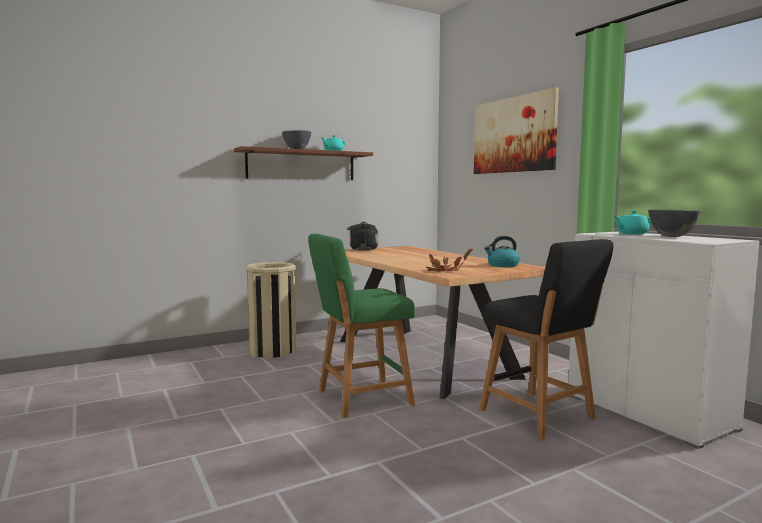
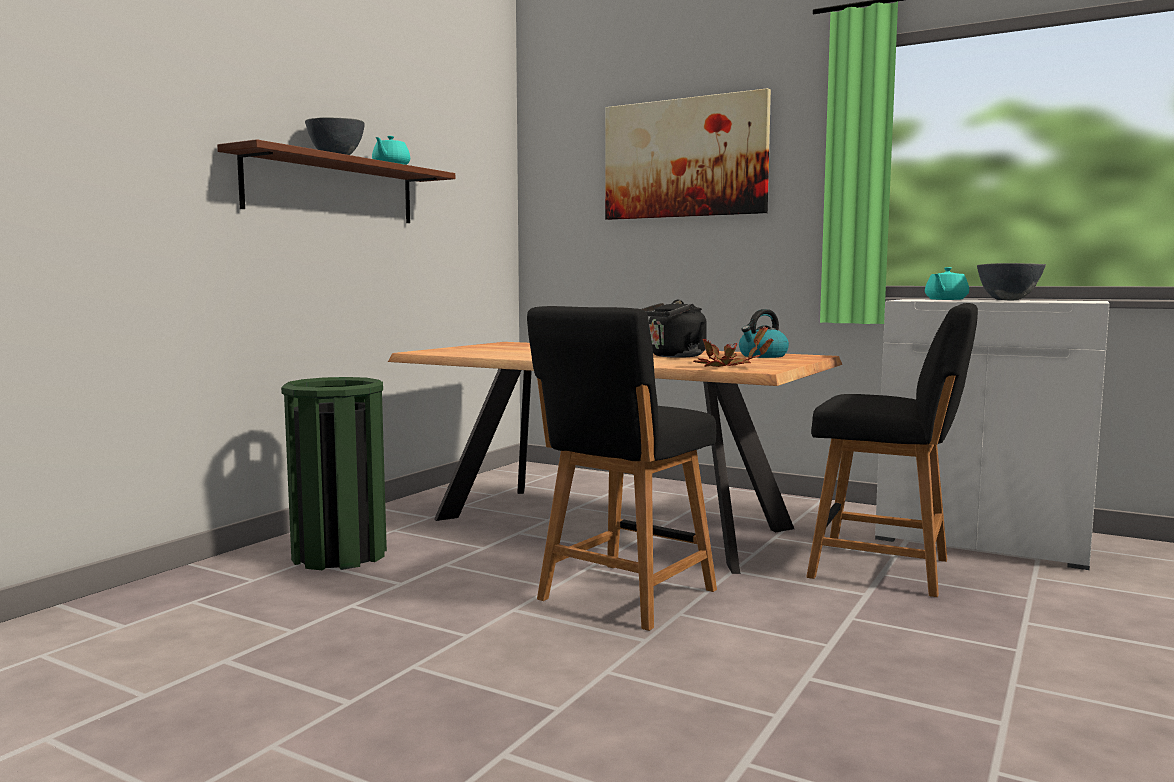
camera: 30 degrees left, 0 degrees up
beige trash can [246,262,297,359] -> green trash can [281,377,387,570]
green stool [308,234,415,418] -> black stool [527,306,717,631]
black kettle [347,222,378,250] -> black kettle moved to [642,300,707,358]

